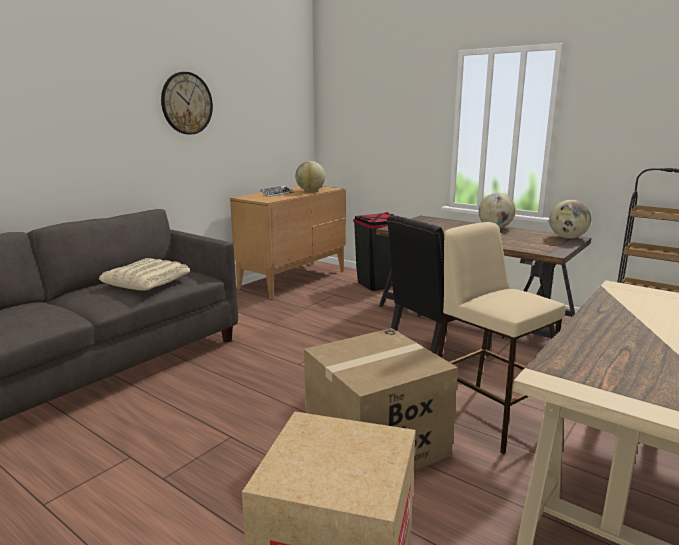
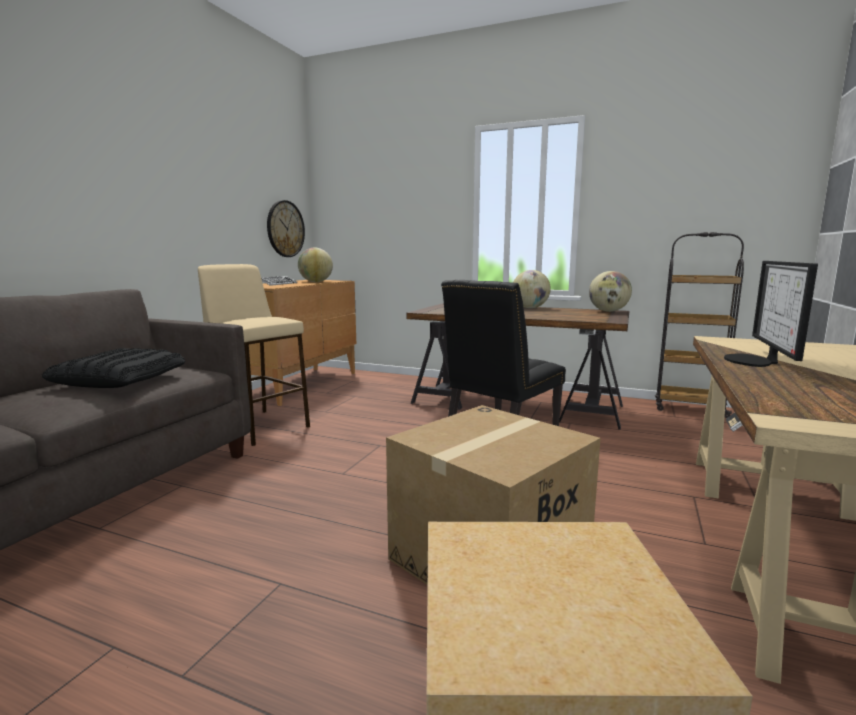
camera: 15 degrees left, 5 degrees down
beige pillow [99,258,190,291] -> black pillow [42,348,185,388]
wall clock [161,72,213,135] -> wall clock moved to [267,200,305,257]
black trash can [353,212,394,291] -> none
beige stool [438,222,566,454] -> beige stool moved to [198,264,310,446]
none -> monitor [724,261,818,367]

